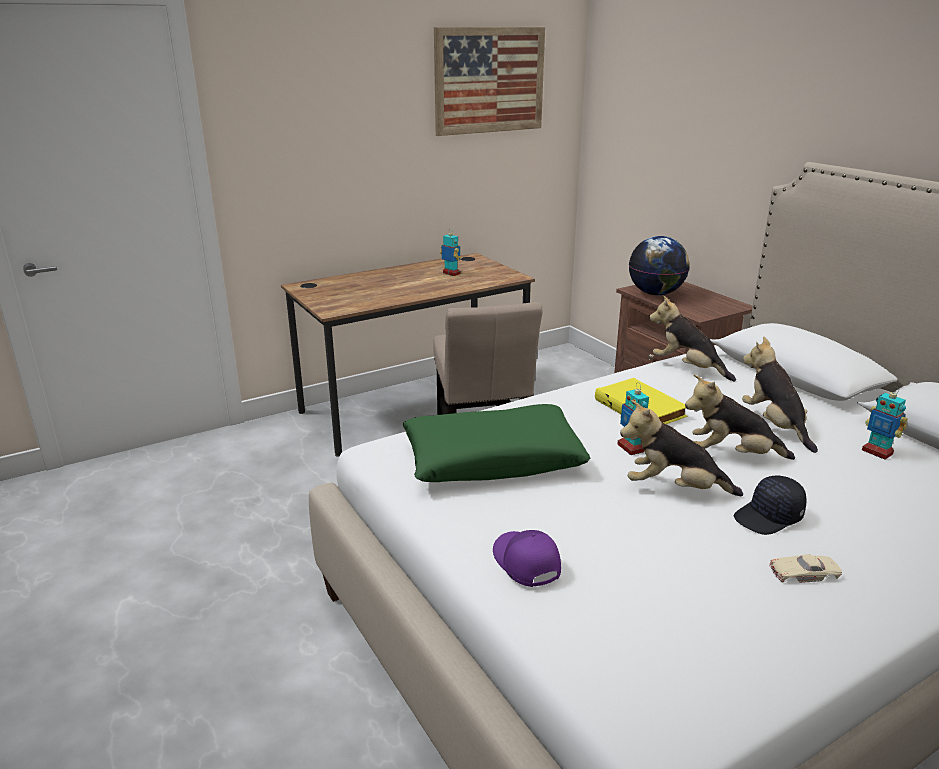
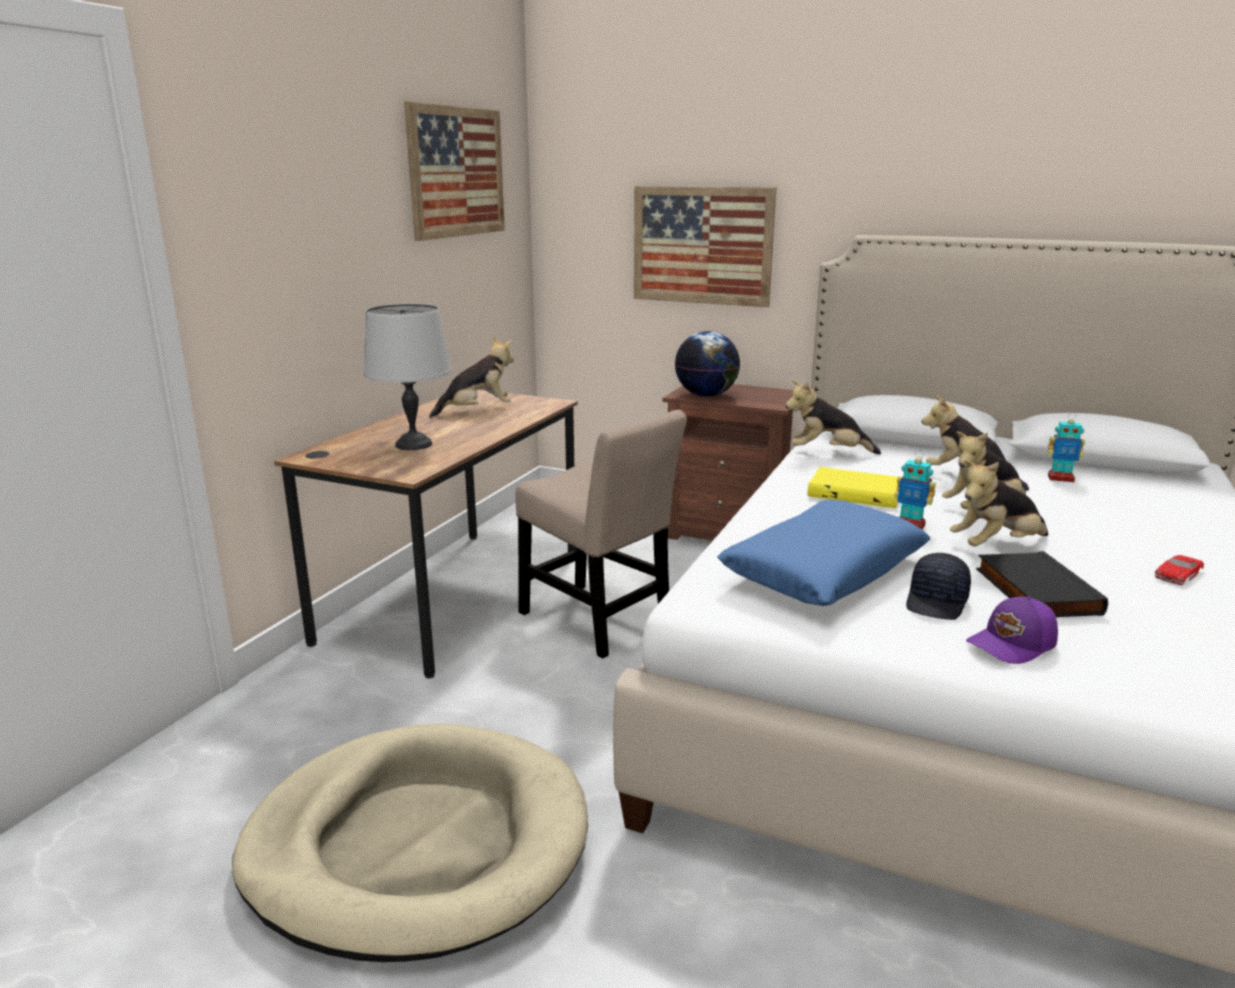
camera: 35 degrees left, 5 degrees down
green pillow [403,404,591,482] -> blue pillow [717,499,930,606]
toy robot [440,228,461,276] -> plush toy [429,337,514,418]
purple cap [493,530,561,587] -> purple cap turned 60 degrees counterclockwise [966,596,1058,664]
black cap [734,476,806,535] -> black cap moved to [906,553,971,620]
beige toy car [769,554,842,583] -> red toy car [1155,555,1204,585]
none -> beige dog bed [232,724,588,962]
none -> grey table lamp [364,304,451,450]
none -> picture [634,186,776,307]
none -> black book [976,551,1108,617]

